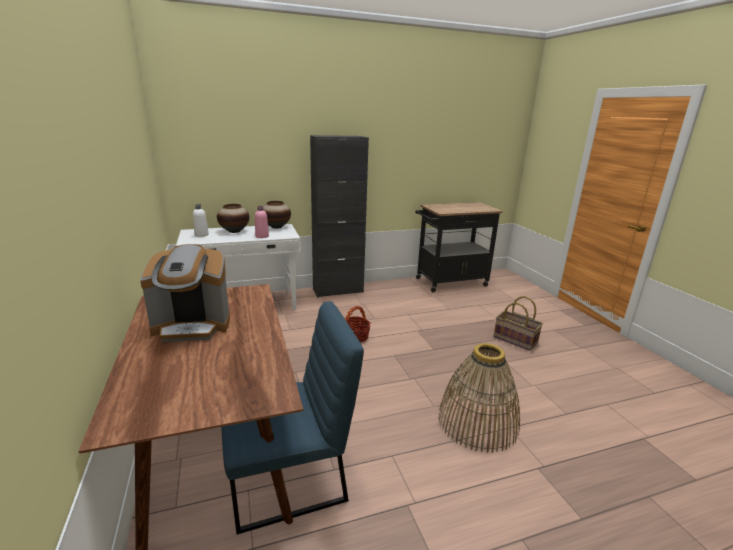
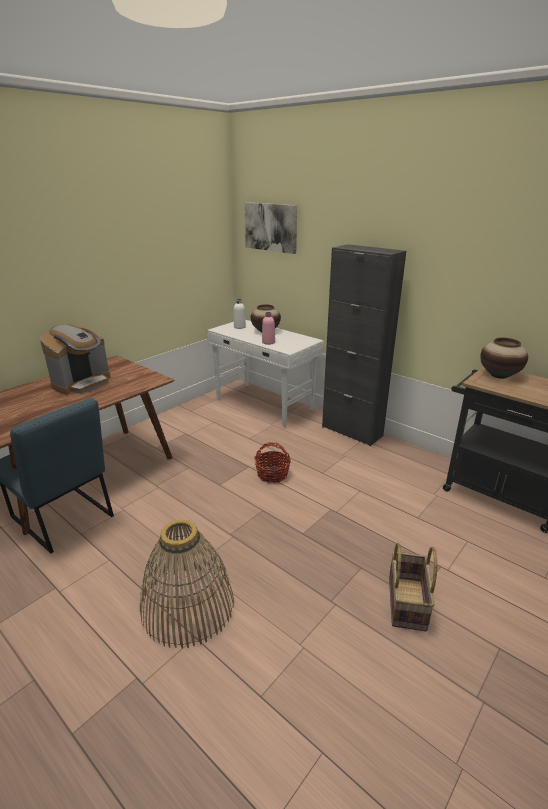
camera: 60 degrees right, 5 degrees up
coffee machine [140,244,230,342] -> coffee machine turned 105 degrees counterclockwise [40,324,110,395]
vase [263,201,291,229] -> vase moved to [480,338,528,379]
none -> picture [244,202,297,254]

